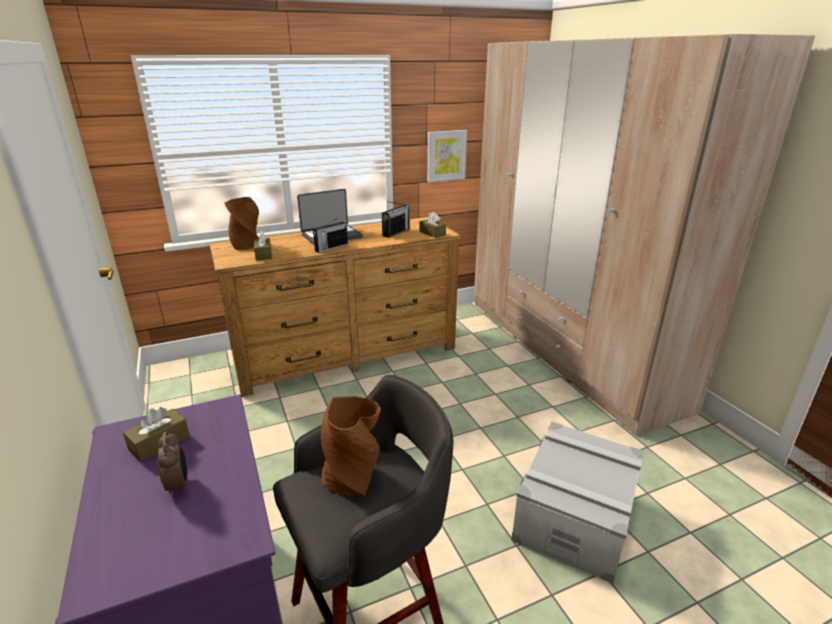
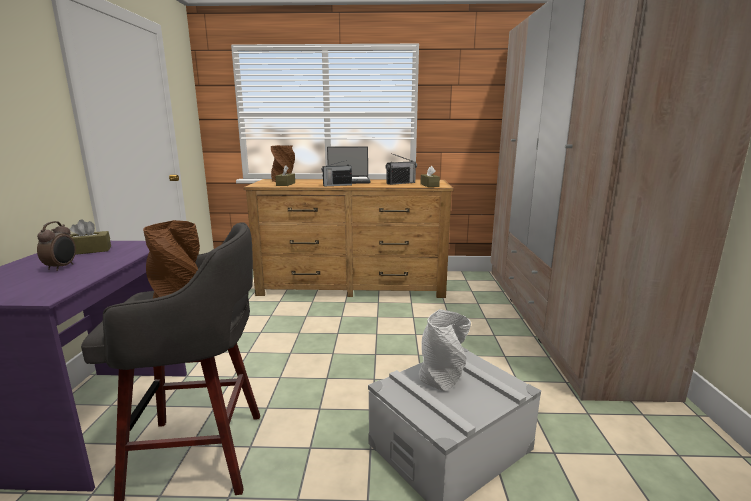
camera: 25 degrees right, 10 degrees down
picture [427,130,467,182] -> none
none -> grey vase [419,309,471,392]

